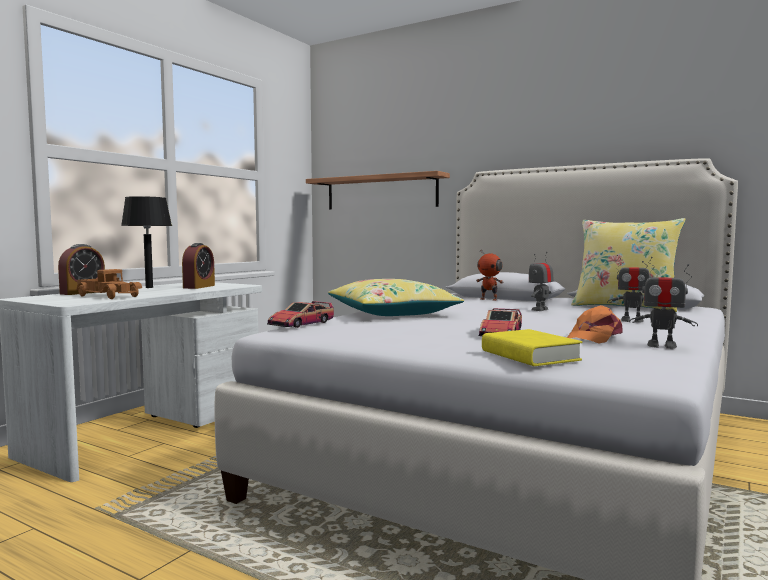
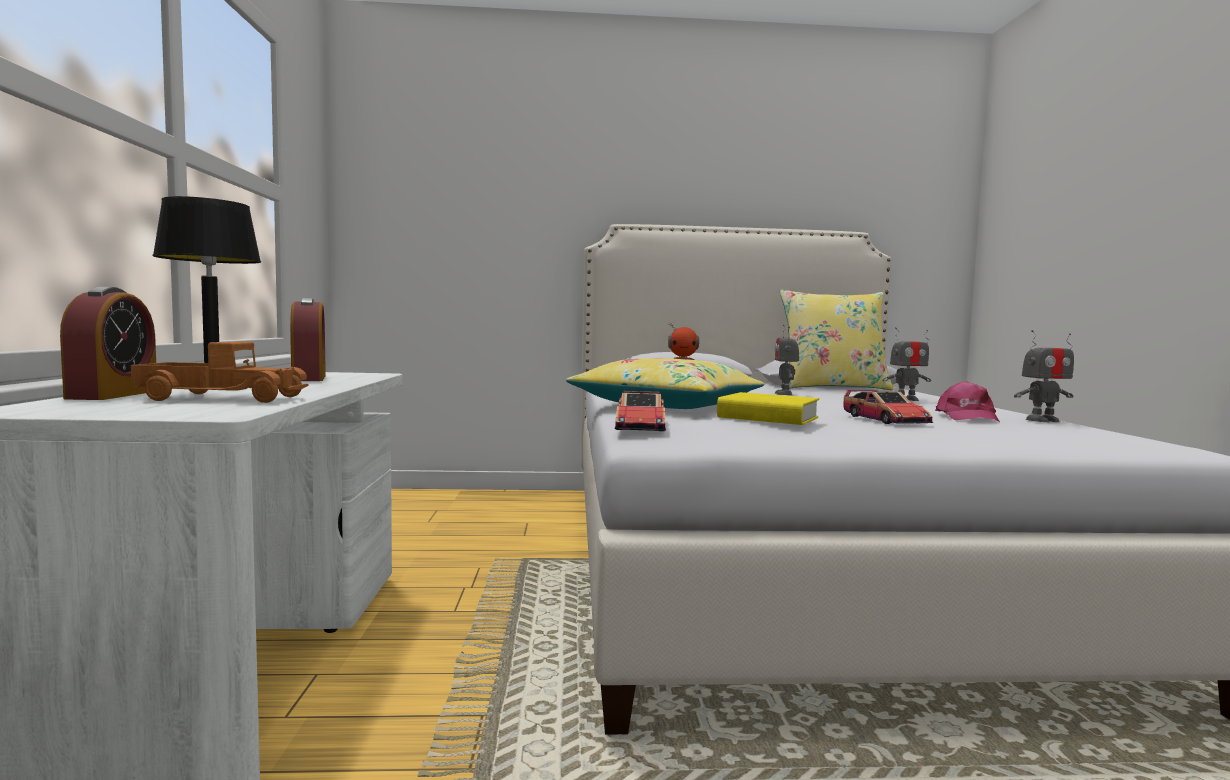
camera: 35 degrees left, 0 degrees up
shelf [306,171,450,210] -> none
yellow book [482,329,583,366] -> yellow book moved to [717,392,819,425]
orange cap [567,305,623,344] -> pink cap [935,381,1000,422]

